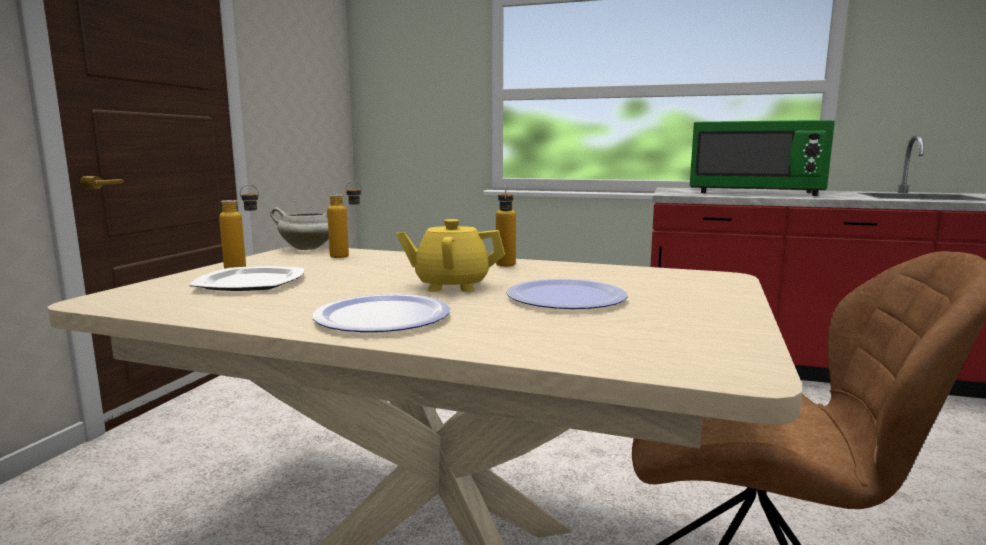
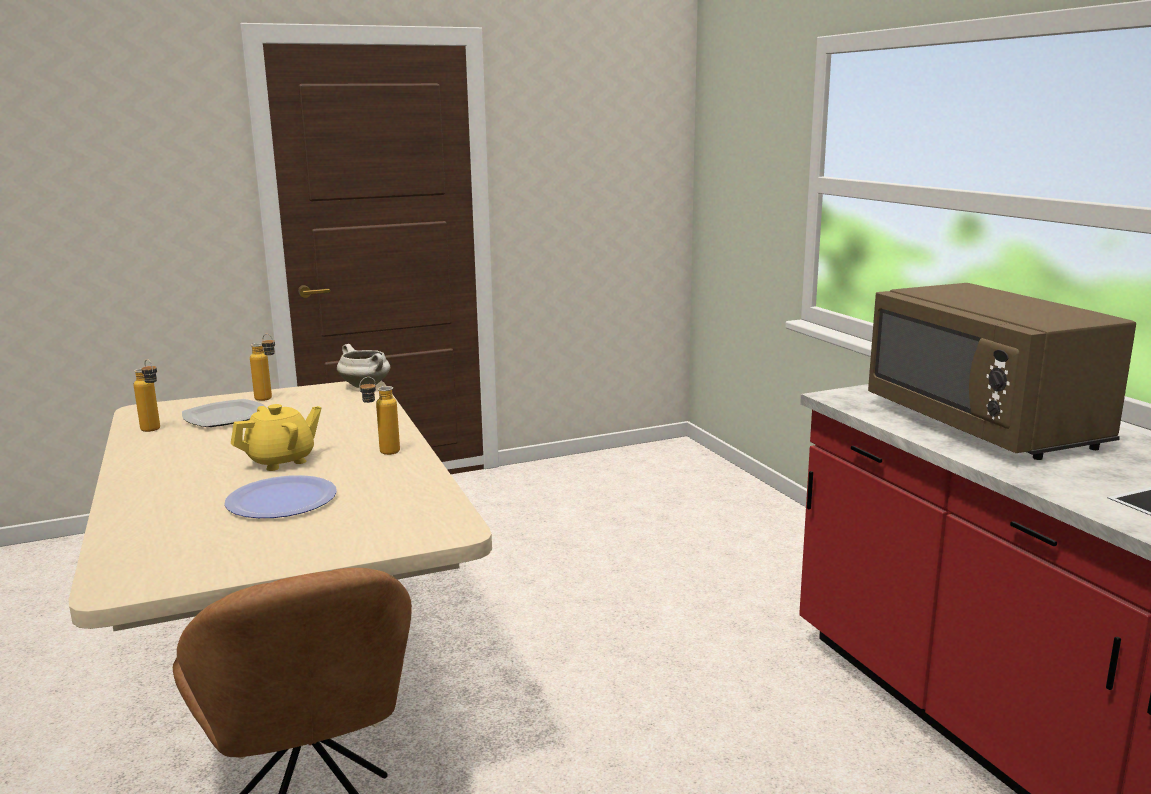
camera: 50 degrees right, 5 degrees up
plate [312,294,450,332] -> none
bottle [327,181,362,258] -> bottle moved to [134,359,160,432]
yellow teapot [396,219,505,292] -> yellow teapot turned 90 degrees clockwise [231,404,321,471]
green microwave [690,120,835,196] -> brown microwave [868,283,1136,460]

